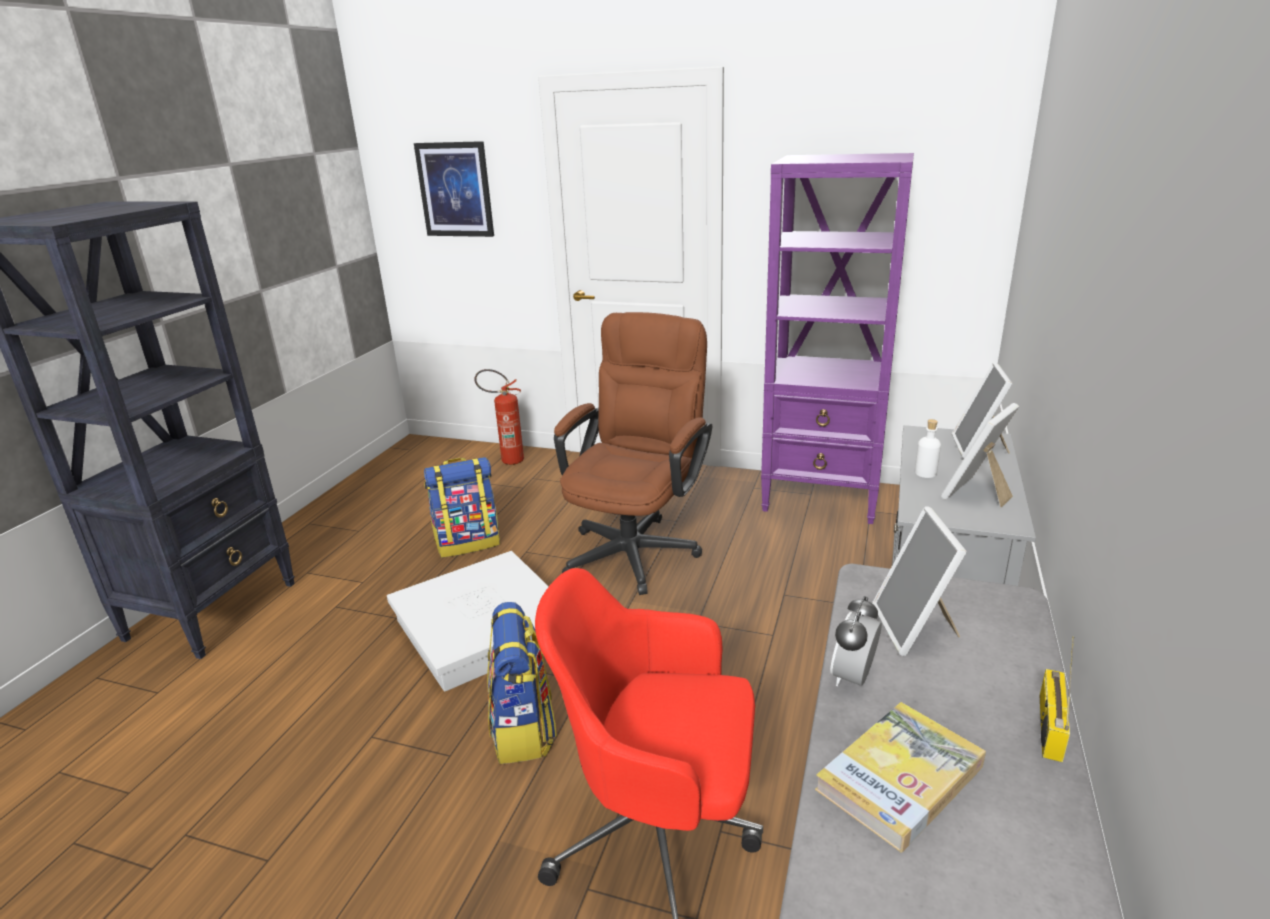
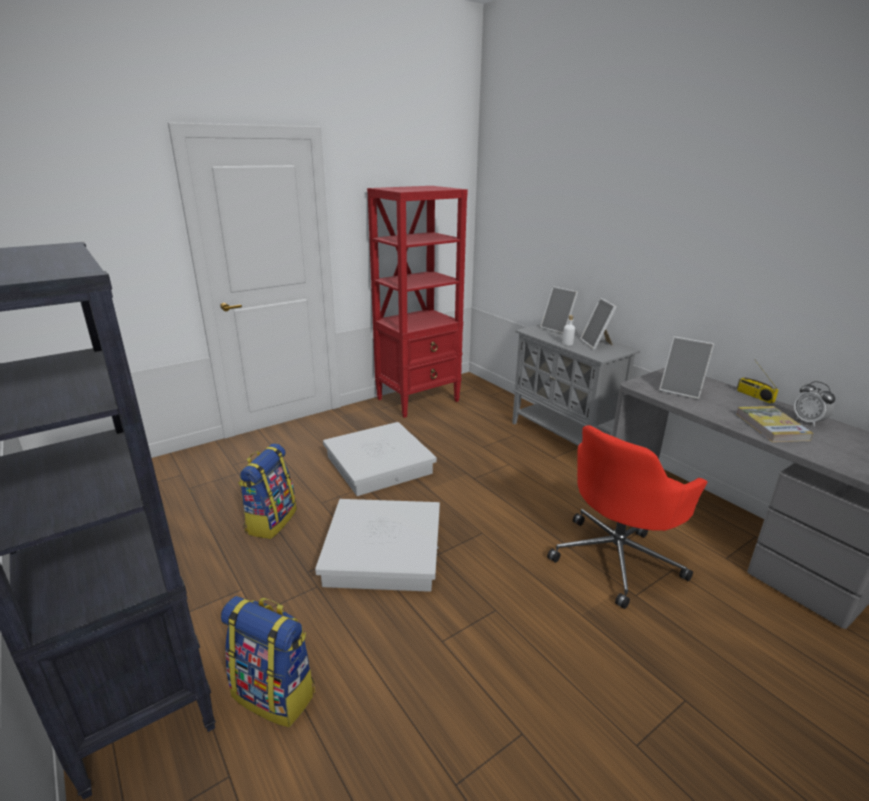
camera: 55 degrees left, 0 degrees up
picture [414,141,494,237] -> none
fire extinguisher [474,369,524,465] -> none
backpack [487,602,557,764] -> backpack moved to [221,596,315,727]
brown office chair [554,312,712,595] -> white storage box [323,422,437,496]
purple bookcase [761,153,914,524] -> red bookcase [367,186,468,418]
alarm clock [830,596,882,686] -> alarm clock moved to [794,381,835,427]

